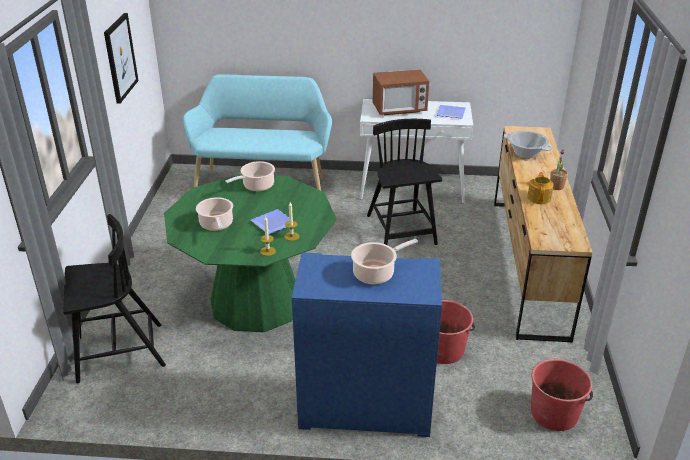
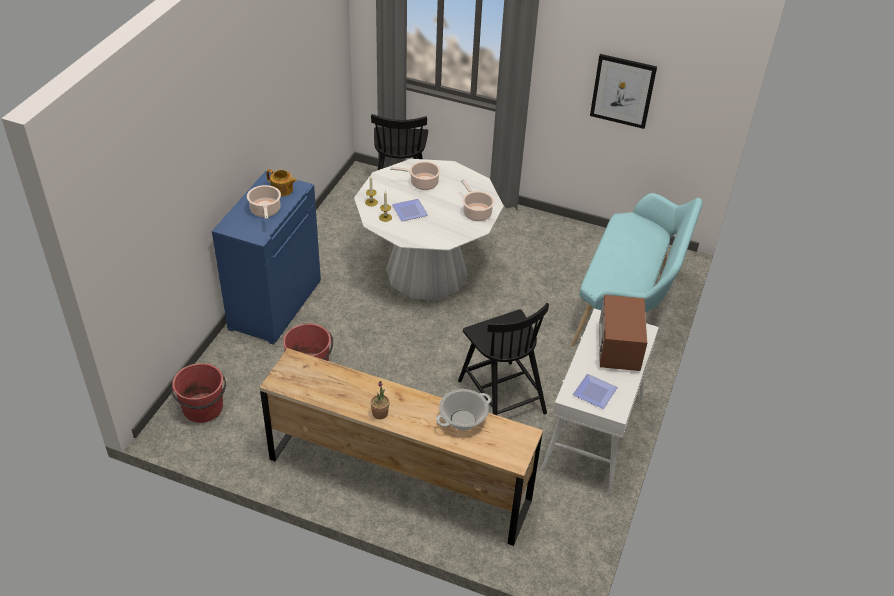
camera: 105 degrees right, 10 degrees up
green dining table [164,175,337,332] -> white dining table [354,159,504,300]
black chair [367,119,442,245] -> black chair turned 60 degrees clockwise [458,303,549,416]
teapot [527,172,554,204] -> teapot moved to [266,169,297,197]

